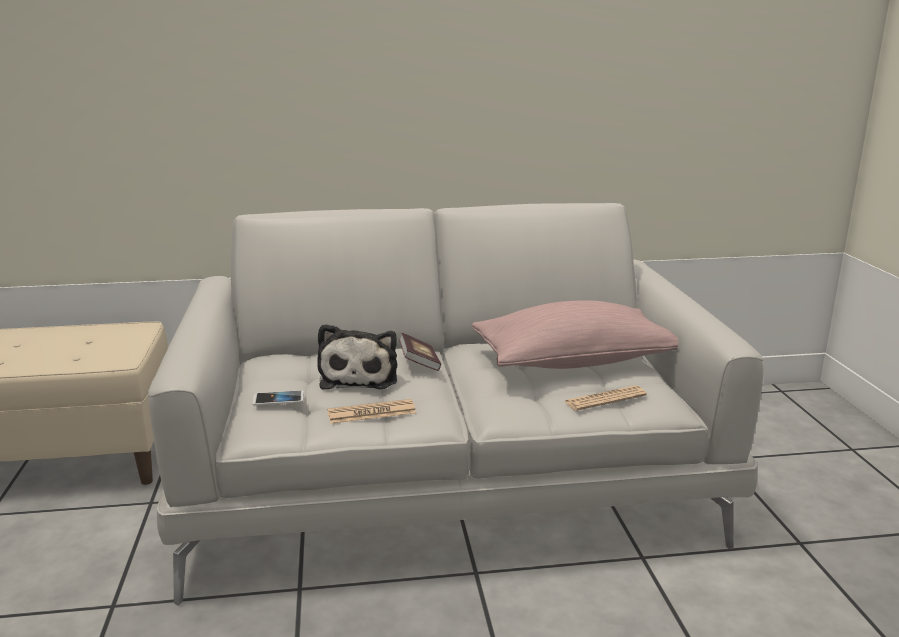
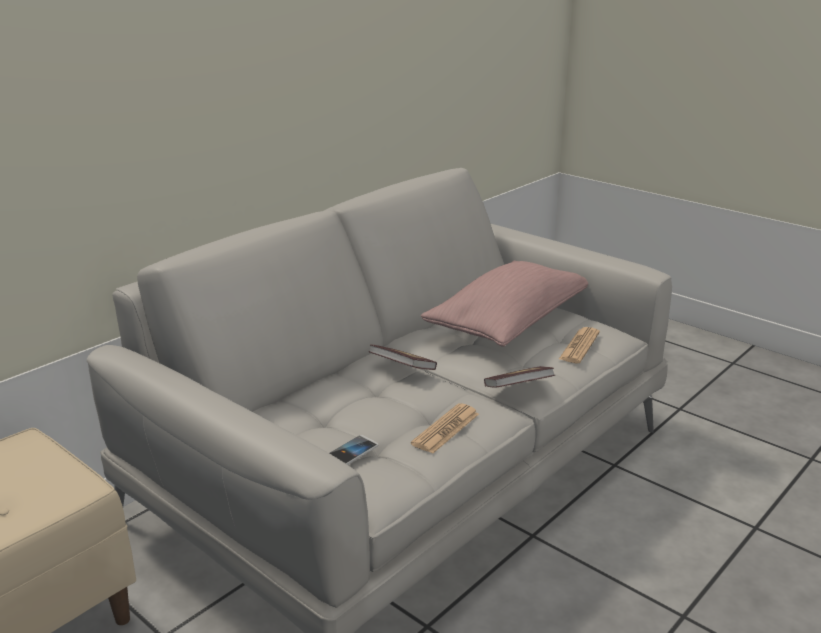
camera: 40 degrees left, 5 degrees up
plush toy [317,324,397,389] -> none
none -> book [484,366,555,388]

